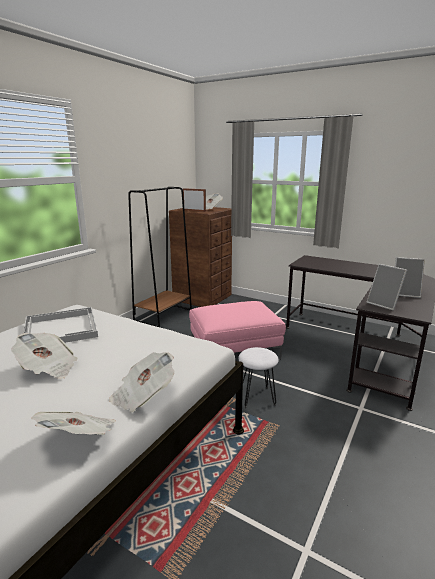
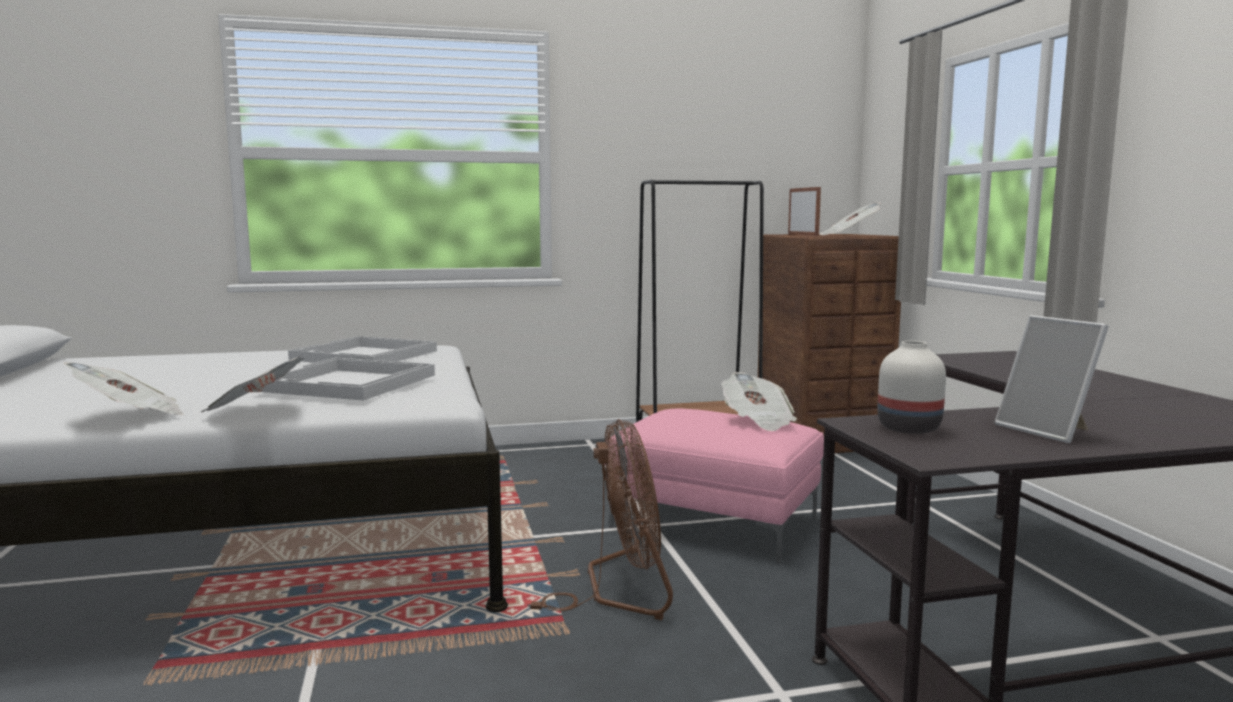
camera: 45 degrees right, 10 degrees down
newspaper [11,333,78,379] -> newspaper moved to [721,372,797,431]
white stool [238,347,279,408] -> brown fan [527,419,673,620]
picture frame [367,264,407,311] -> white vase [878,341,946,434]
none -> white tray [261,358,435,401]

